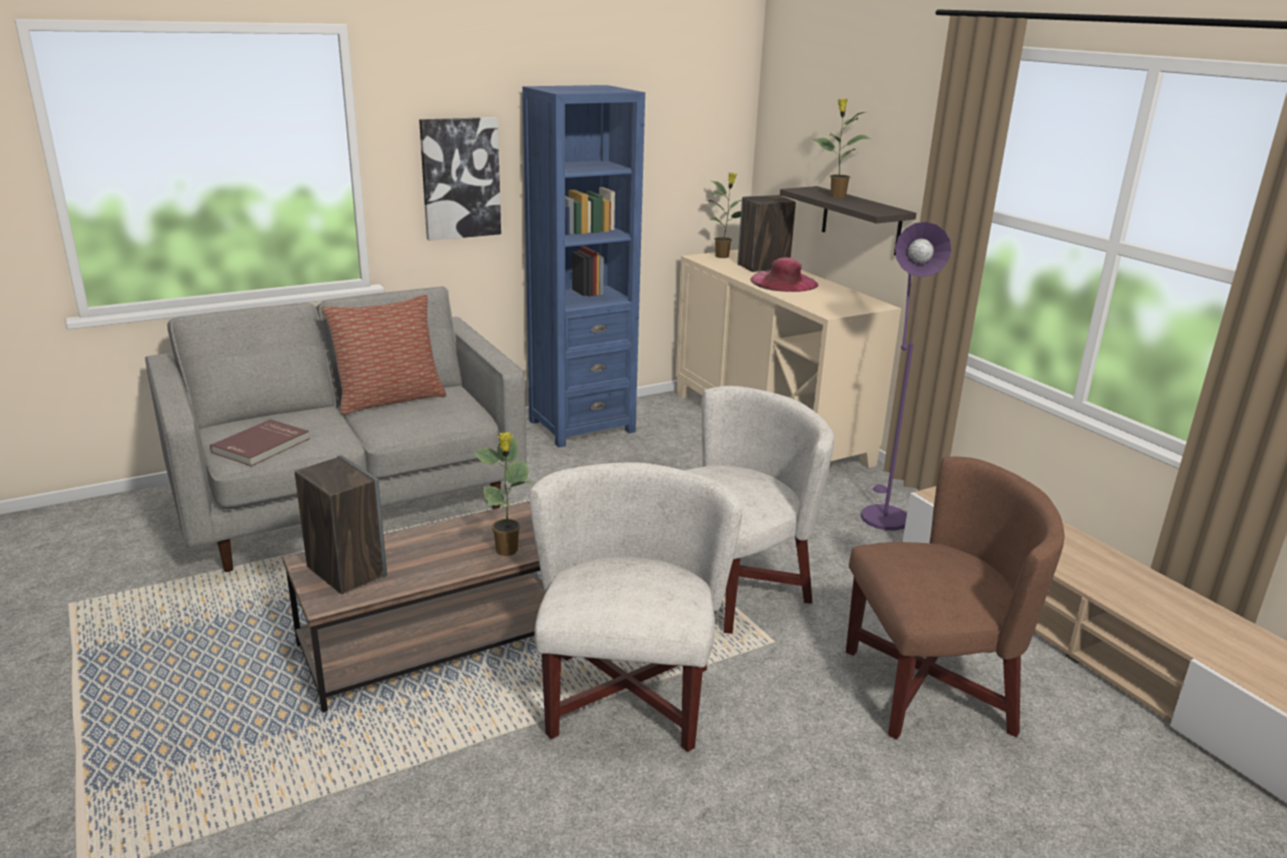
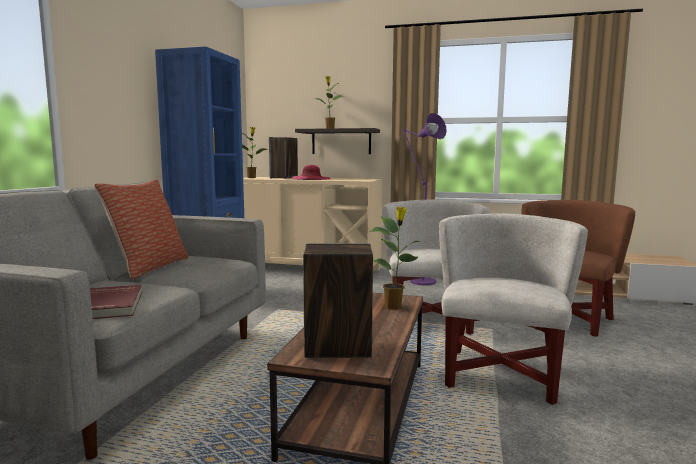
camera: 45 degrees left, 15 degrees down
picture [419,117,501,241] -> none
white armchair [530,462,743,752] -> white armchair turned 60 degrees clockwise [439,214,588,405]

